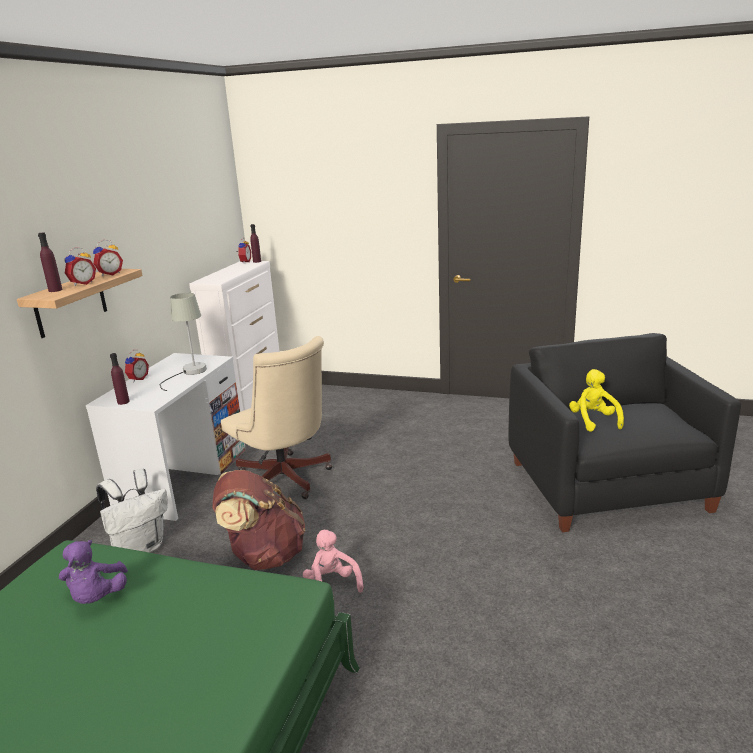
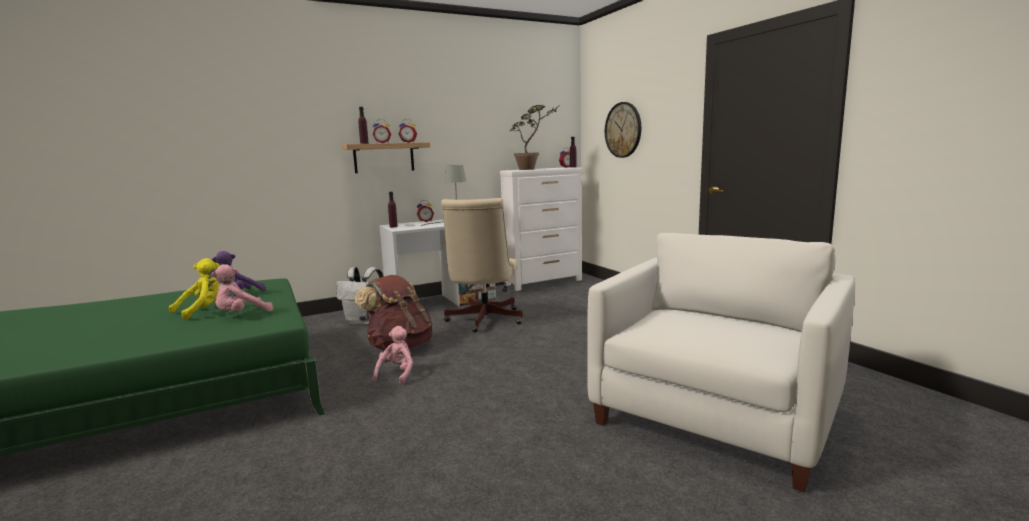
camera: 45 degrees right, 10 degrees down
black armchair [508,333,741,532] -> white armchair [587,233,855,493]
yellow plush toy [569,369,624,432] -> yellow plush toy moved to [169,258,220,320]
none -> pink plush toy [211,264,273,312]
none -> potted plant [510,105,558,170]
none -> wall clock [605,102,641,158]

